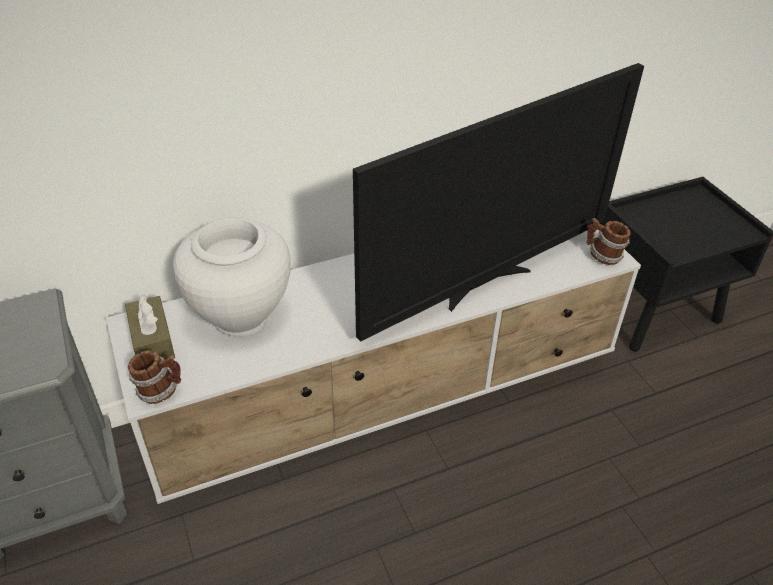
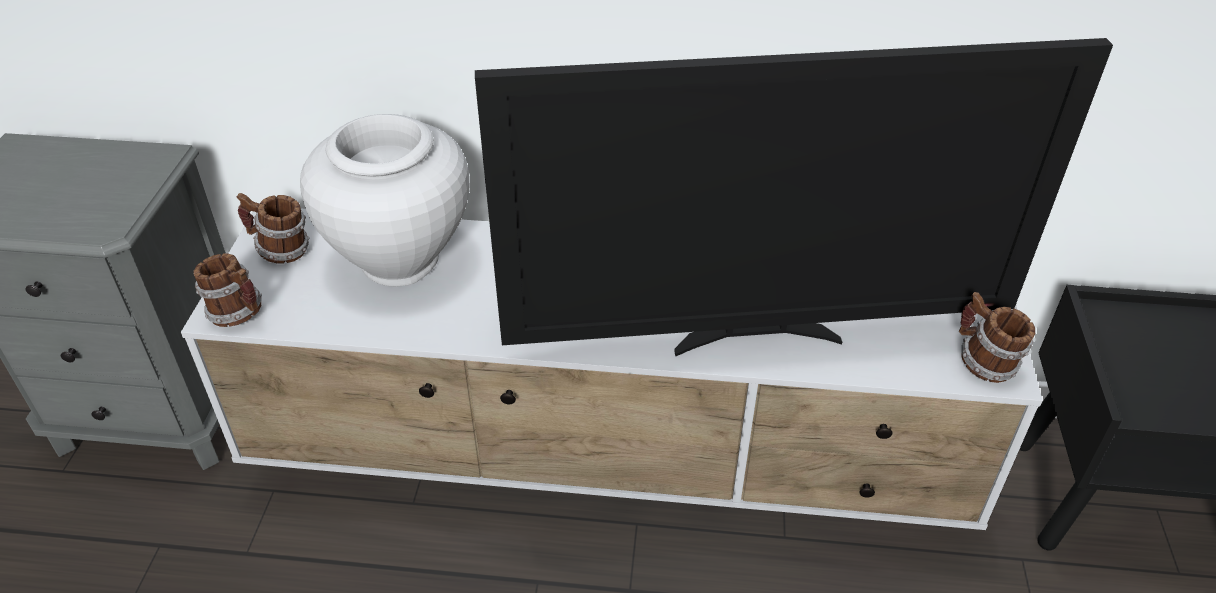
camera: 30 degrees right, 0 degrees up
brown tissue box [125,295,175,360] -> mug [236,193,309,264]

